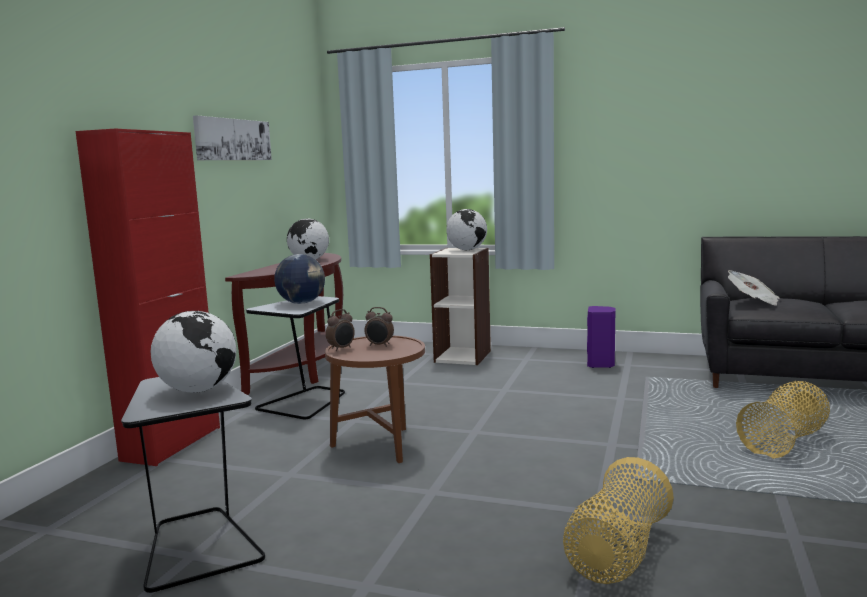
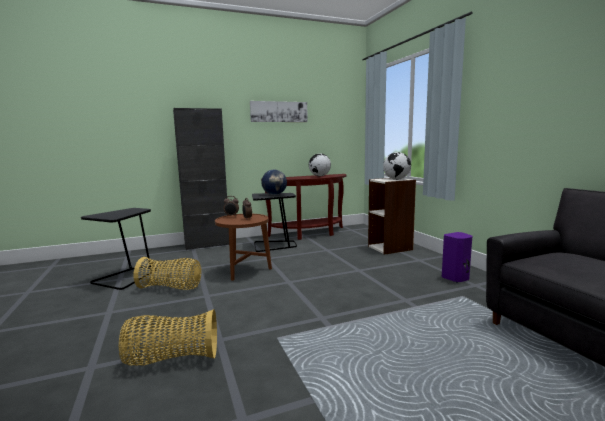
camera: 50 degrees right, 0 degrees up
red cabinet [76,128,220,466] -> black cabinet [173,108,229,250]
globe [151,311,237,393] -> none
newspaper [728,270,780,306] -> none
basket [736,381,830,459] -> basket moved to [134,257,201,290]

